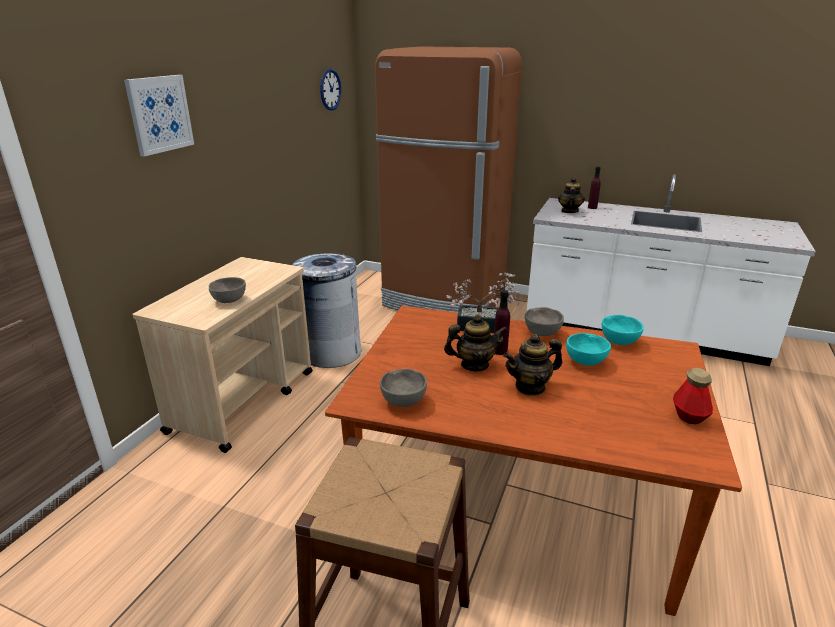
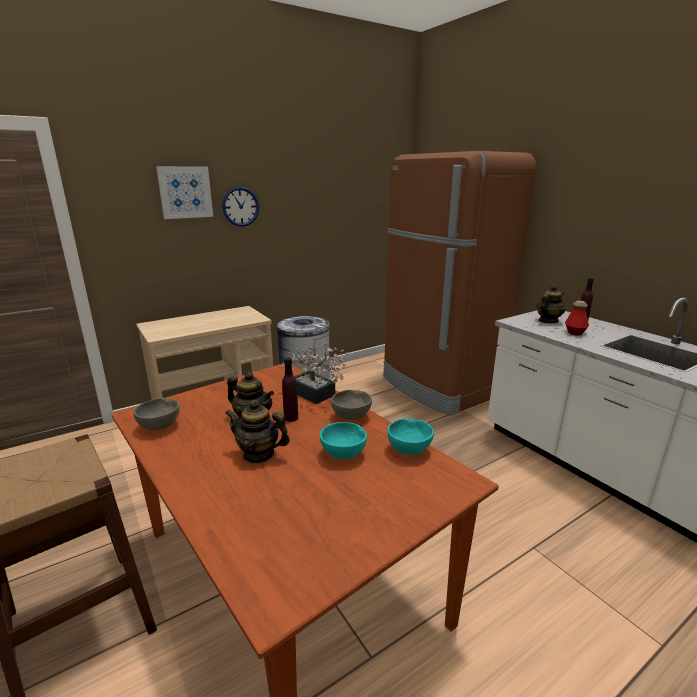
camera: 35 degrees right, 5 degrees down
grey bowl [209,277,246,303] -> none
wall clock [320,69,341,111] -> wall clock moved to [222,187,259,227]
bottle [673,368,713,424] -> bottle moved to [565,301,589,336]

